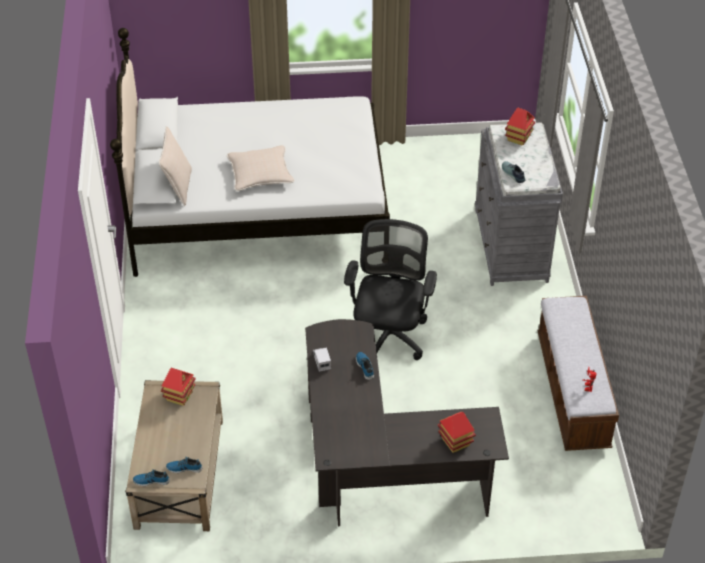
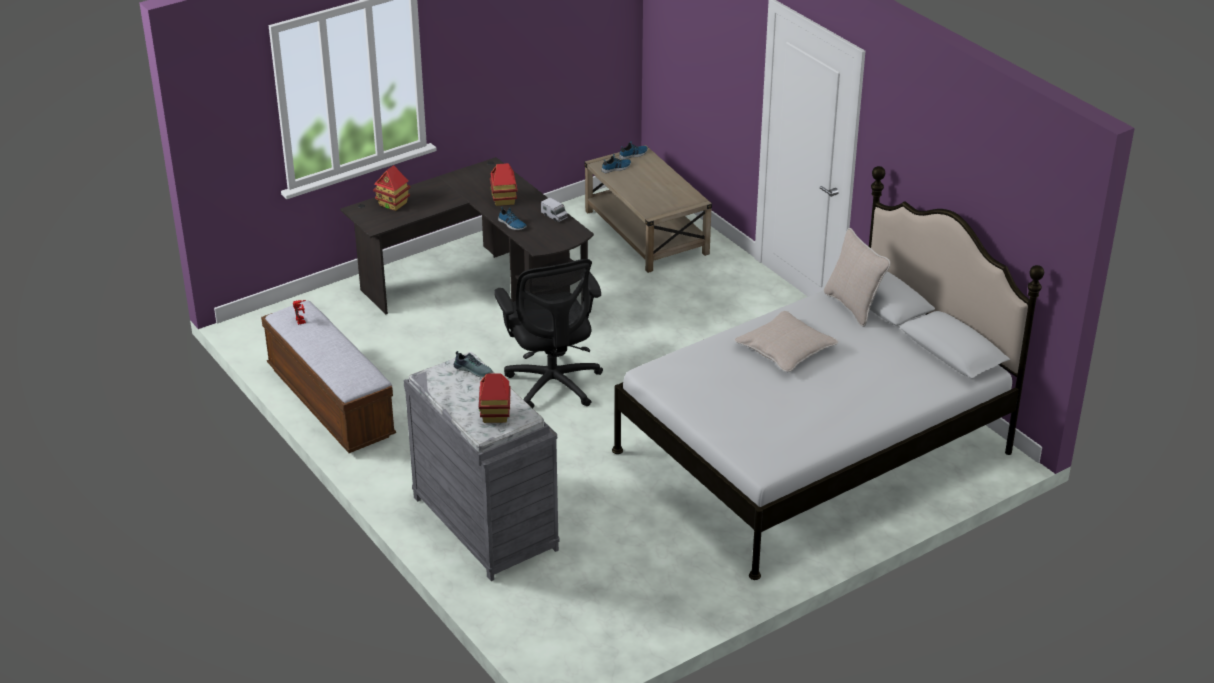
camera: 150 degrees right, 10 degrees down
toy house [161,368,195,406] -> toy house moved to [490,163,518,206]

